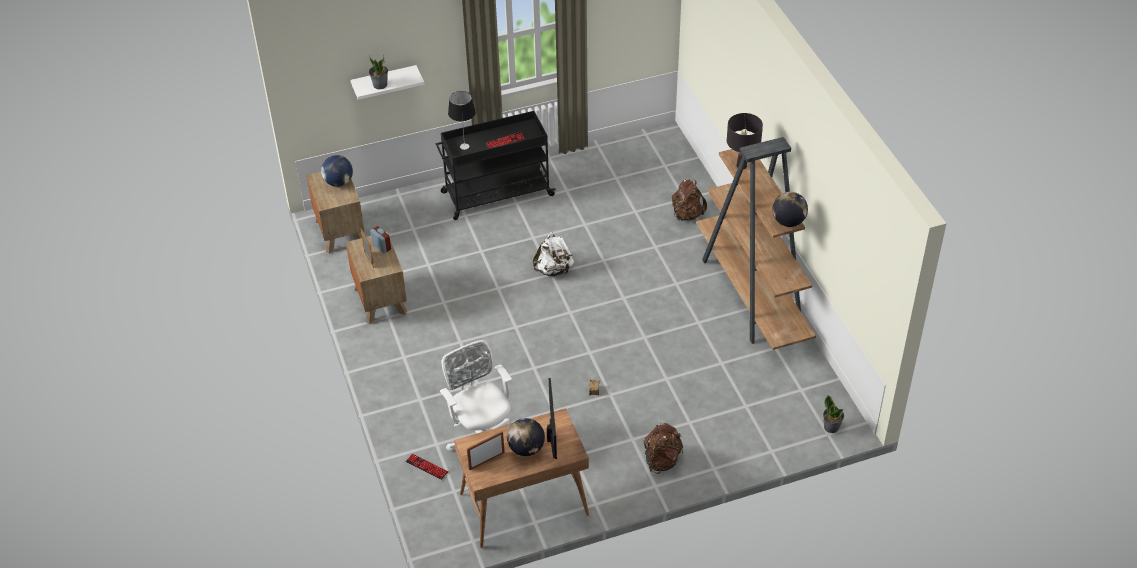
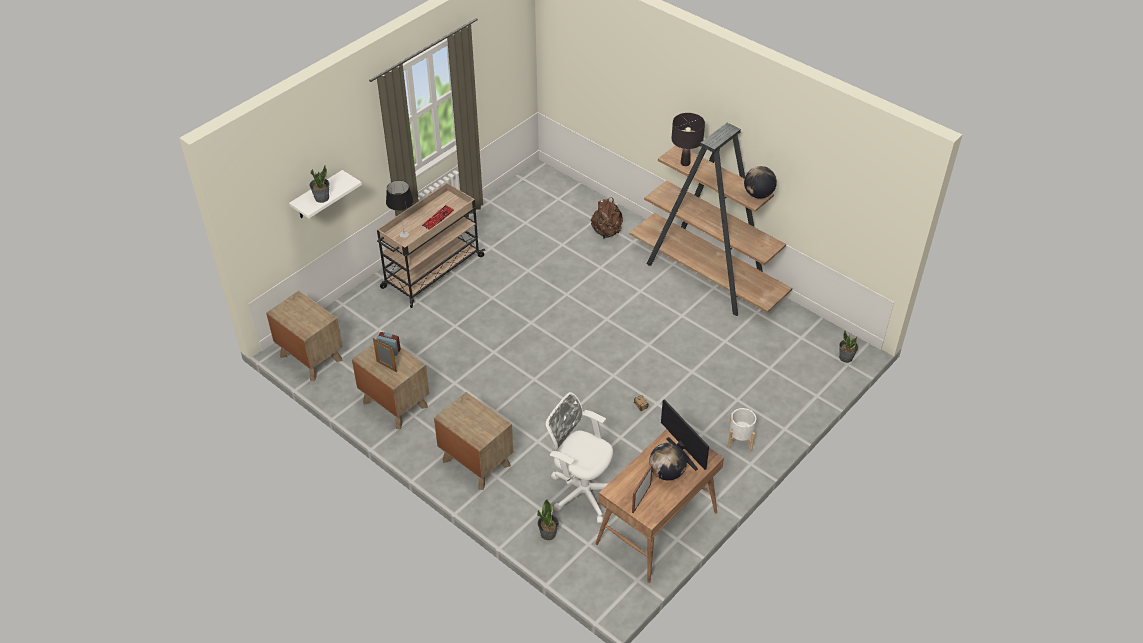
camera: 30 degrees left, 0 degrees up
globe [321,155,353,187] -> none
keyboard [405,454,449,480] -> potted plant [537,499,559,540]
black cart [436,111,556,220] -> beige cart [377,183,485,308]
white backpack [533,232,574,276] -> none
brown backpack [644,423,683,474] -> white planter [727,408,756,451]
none -> brown nightstand [434,392,513,490]

